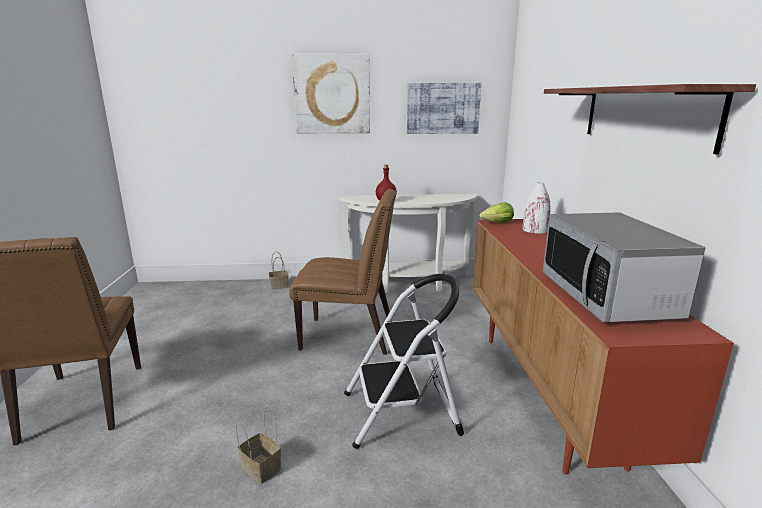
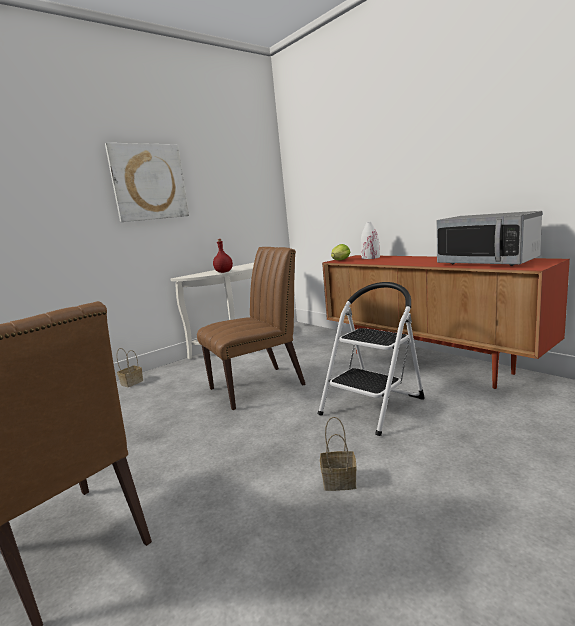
camera: 35 degrees left, 5 degrees down
picture [407,83,481,134] -> none
shelf [544,84,756,155] -> none

